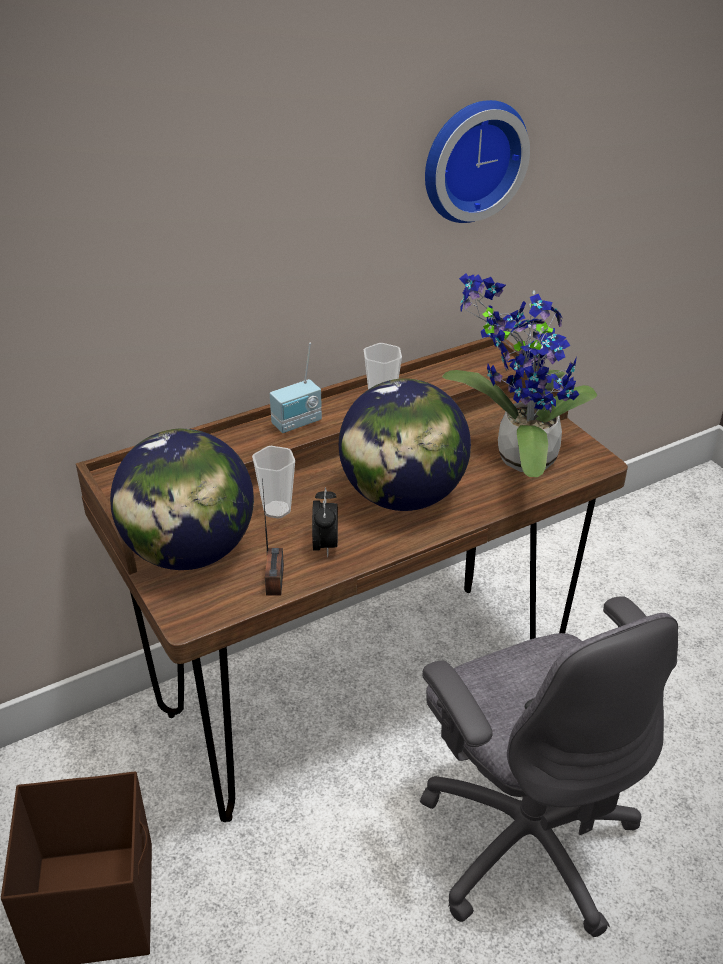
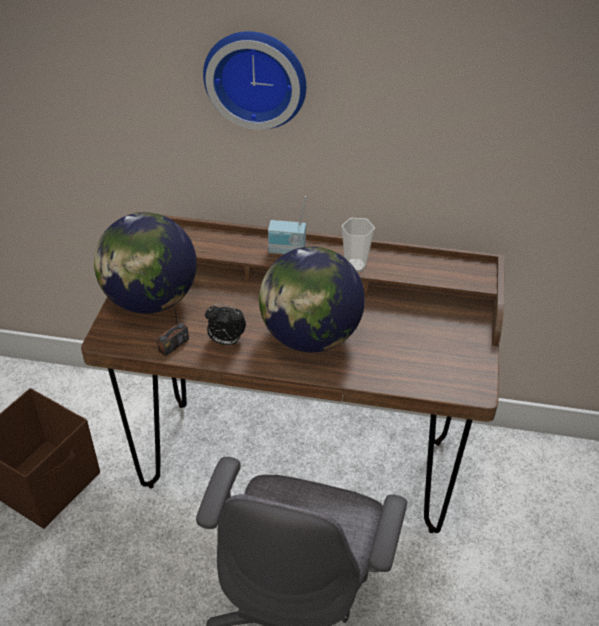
camera: 40 degrees right, 5 degrees up
cup [252,446,295,519] -> none
alarm clock [312,487,338,557] -> alarm clock turned 60 degrees clockwise [205,304,246,345]
wall clock [425,100,530,223] -> wall clock moved to [203,31,306,130]
potted plant [442,273,597,477] -> none

